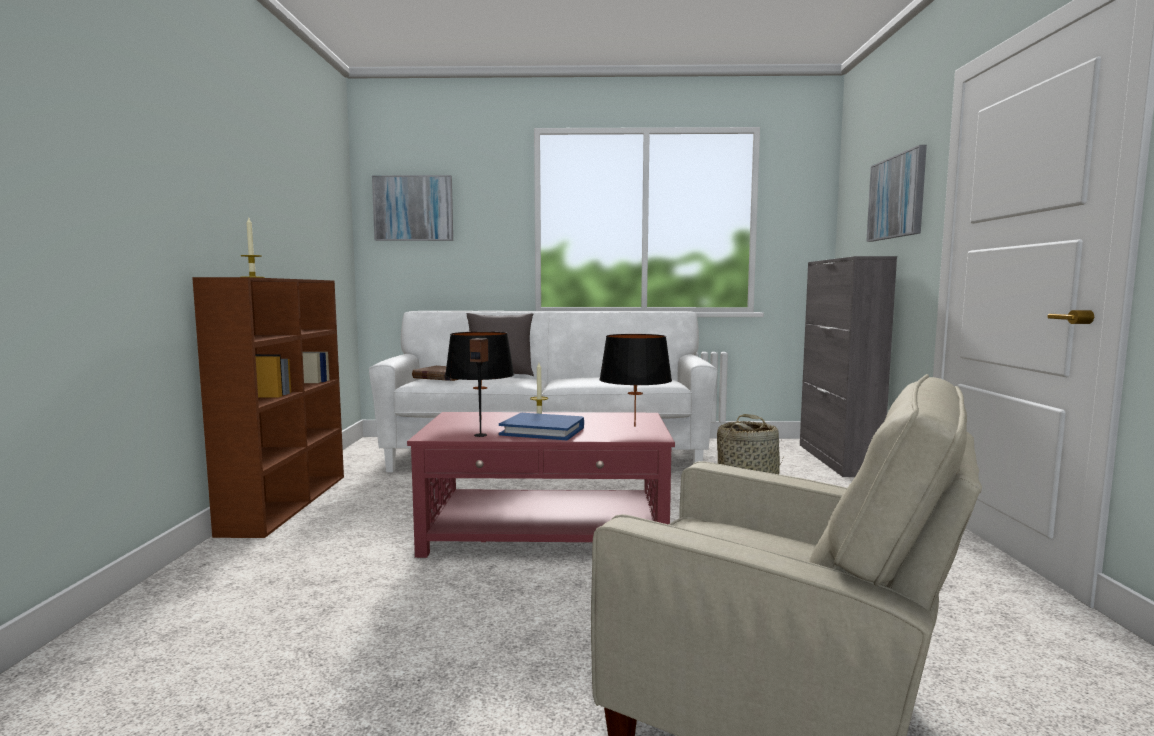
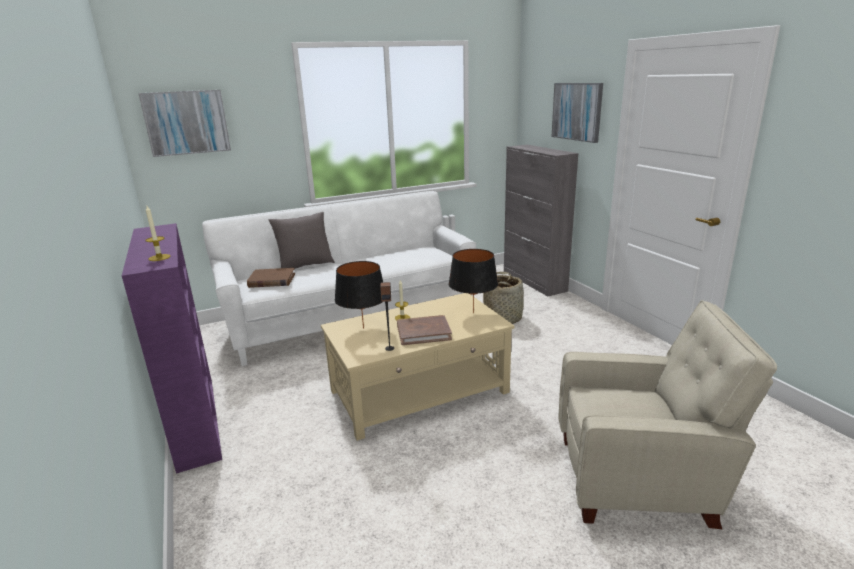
camera: 25 degrees left, 15 degrees up
brown bookcase [192,277,344,538] -> purple bookcase [122,223,222,474]
red coffee table [407,412,675,558] -> beige coffee table [321,293,515,441]
blue book [499,413,584,440] -> brown book [397,315,452,345]

